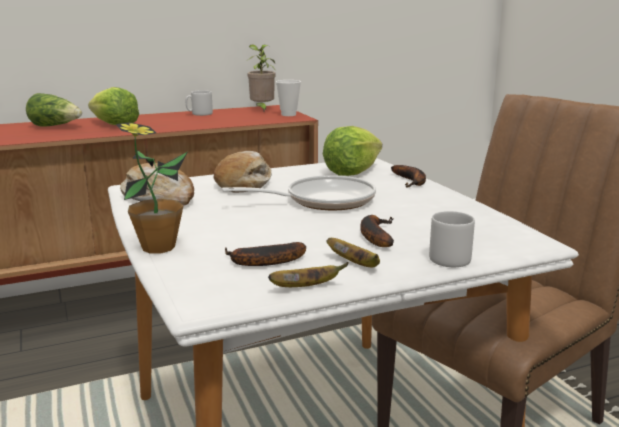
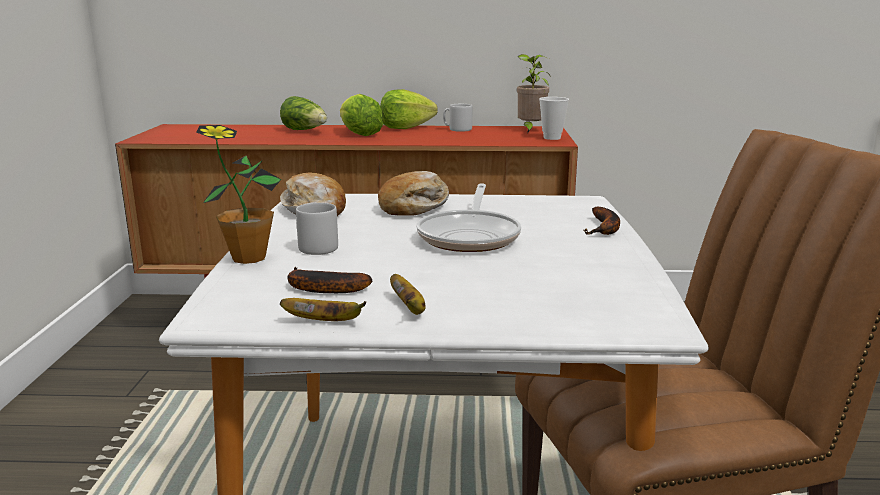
camera: 25 degrees right, 0 degrees up
frying pan [222,175,376,210] -> frying pan turned 90 degrees clockwise [417,183,521,252]
lettuce [323,126,382,176] -> lettuce moved to [380,89,438,129]
banana [360,215,394,247] -> none
grey mug [429,211,475,267] -> grey mug moved to [296,202,338,255]

